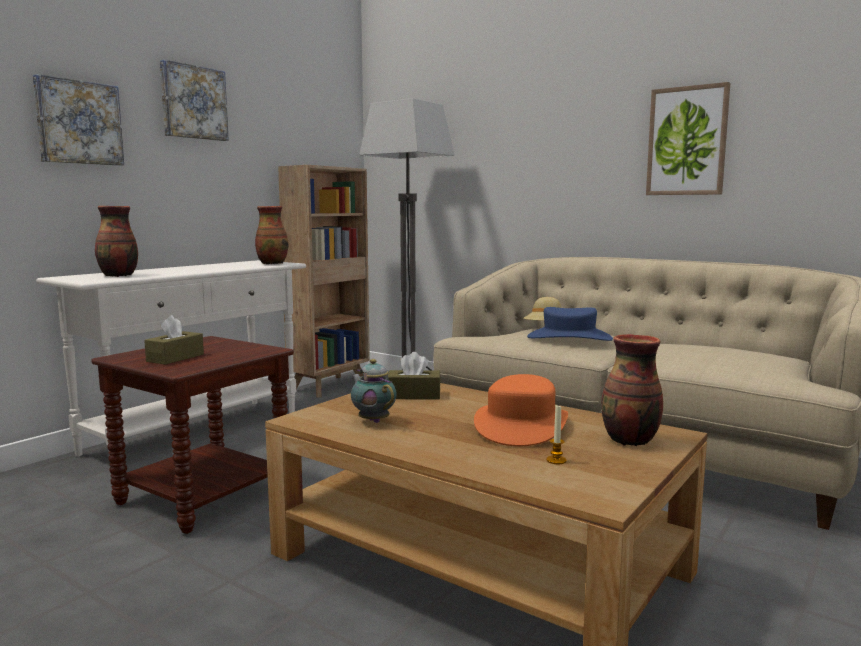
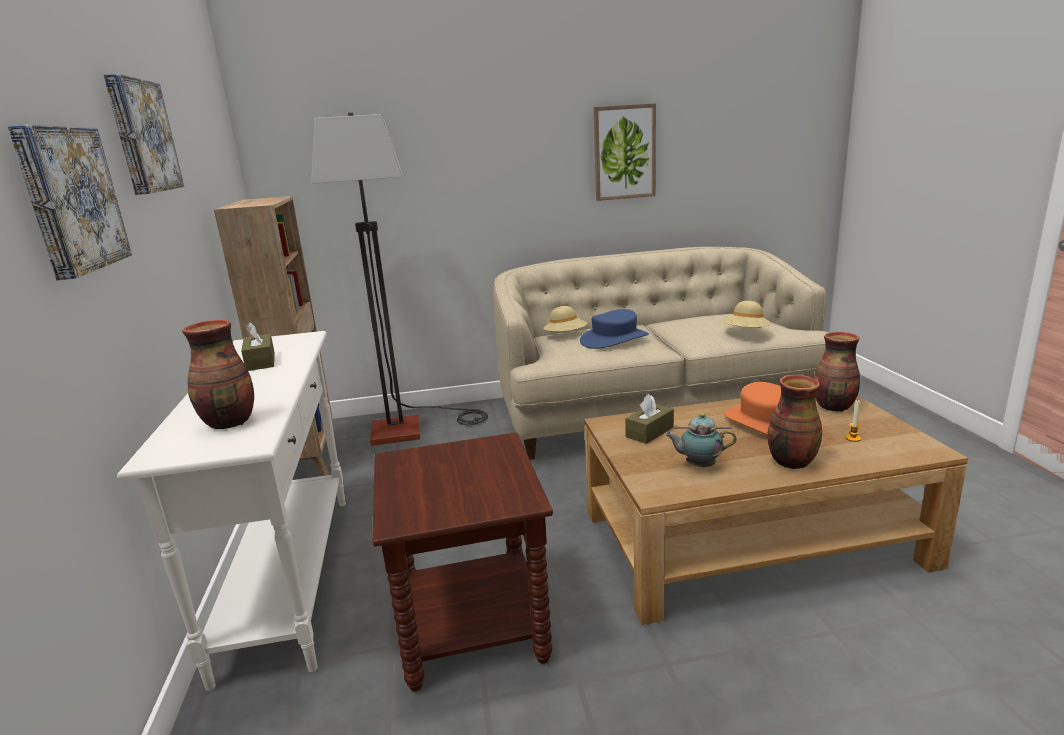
camera: 45 degrees left, 10 degrees up
brown tissue box [144,315,204,365] -> brown tissue box moved to [241,322,275,371]
vase [255,206,289,264] -> vase moved to [767,375,822,469]
none -> beige hat [722,301,771,328]

